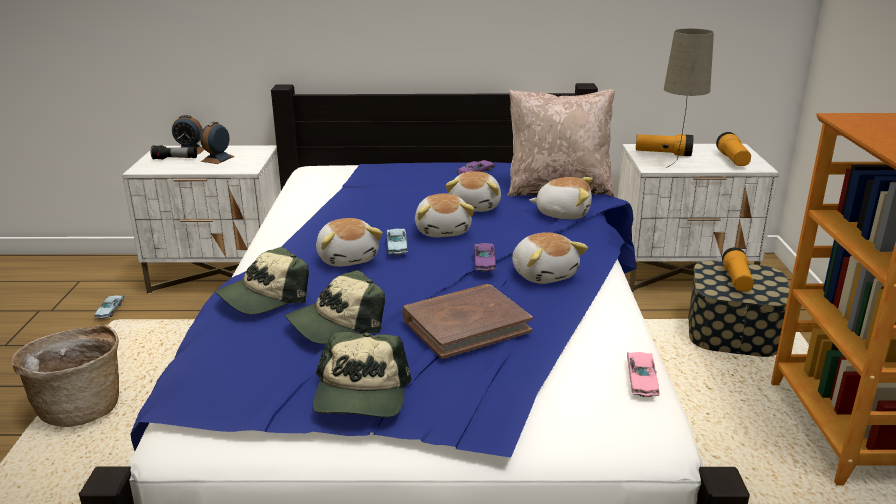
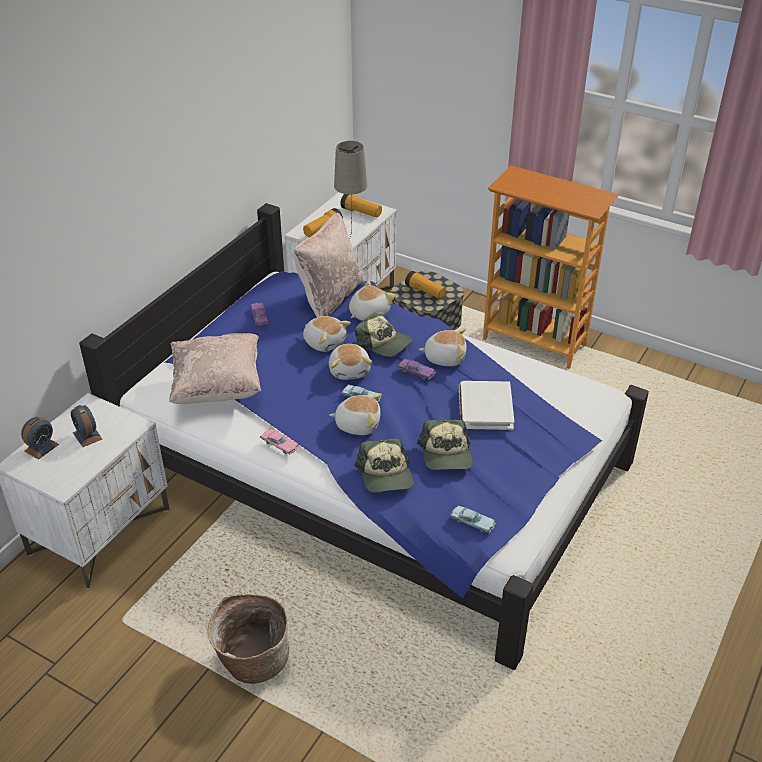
camera: 60 degrees left, 15 degrees up
blue toy car [94,295,124,319] -> blue toy car moved to [449,505,496,533]
flashlight [151,145,197,160] -> none
cap [313,332,412,417] -> cap moved to [355,312,412,357]
brown book [402,284,533,359] -> white book [459,381,515,430]
plush toy [415,194,475,237] -> plush toy turned 60 degrees clockwise [329,344,372,380]
pink toy car [627,352,660,397] -> pink toy car moved to [260,428,299,455]
none -> beige pillow [169,333,261,404]

